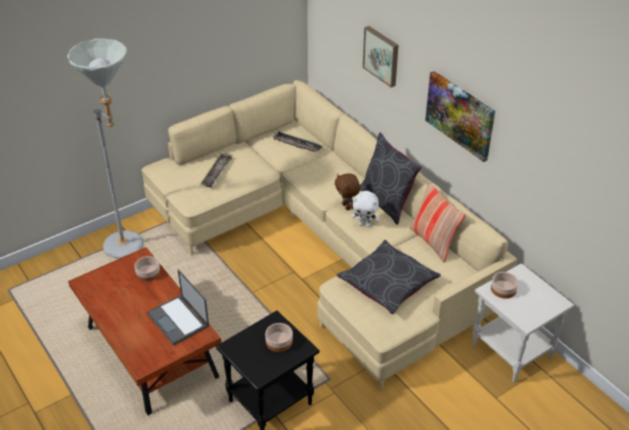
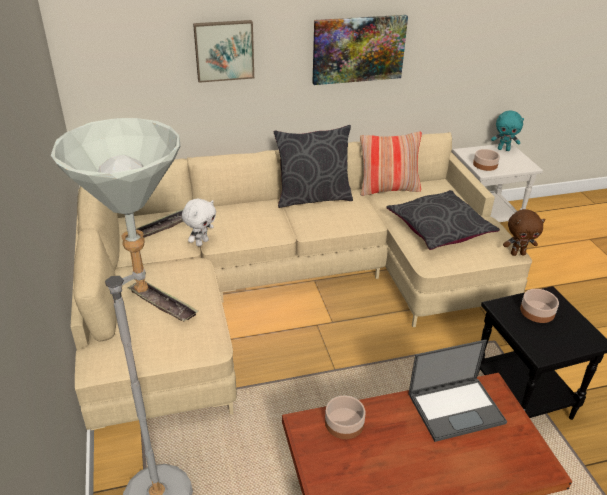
camera: 70 degrees left, 5 degrees down
brown plush toy [335,174,361,210] -> brown plush toy moved to [503,209,545,256]
white plush toy [351,191,379,227] -> white plush toy moved to [182,199,216,247]
none -> turquoise plush toy [491,110,524,151]

